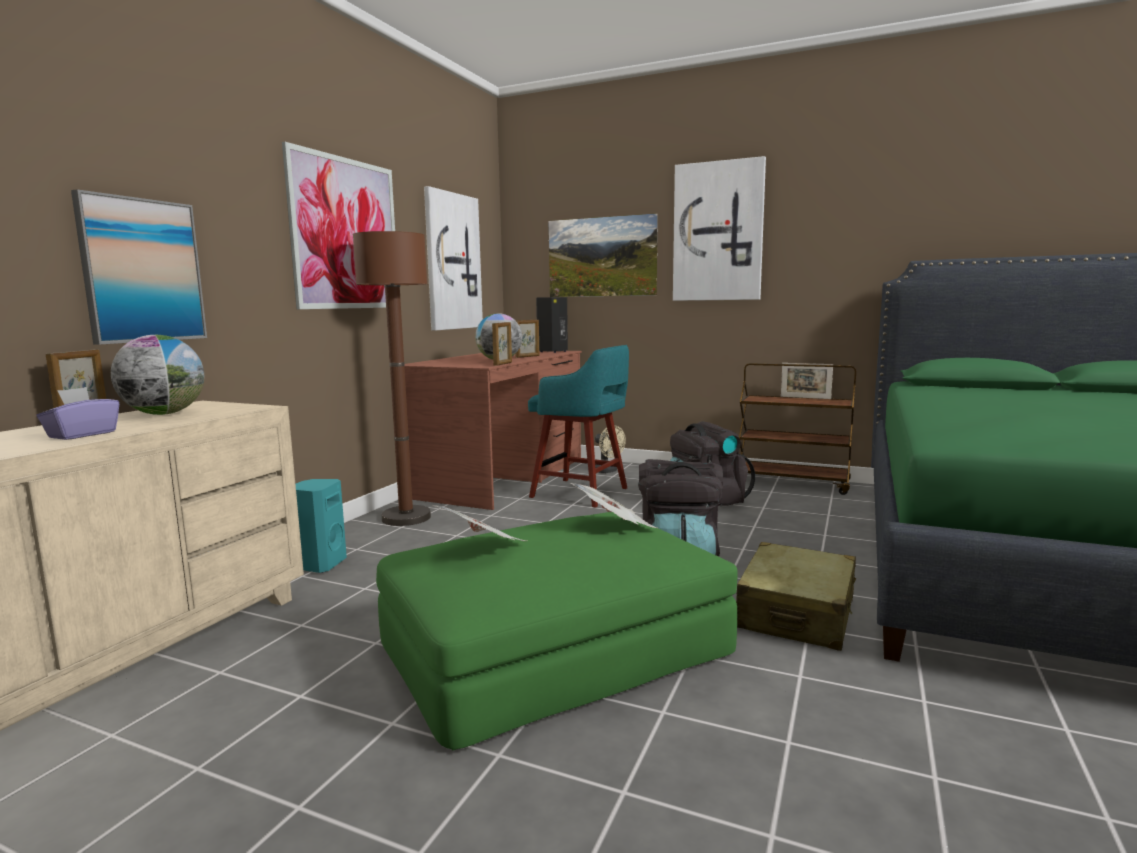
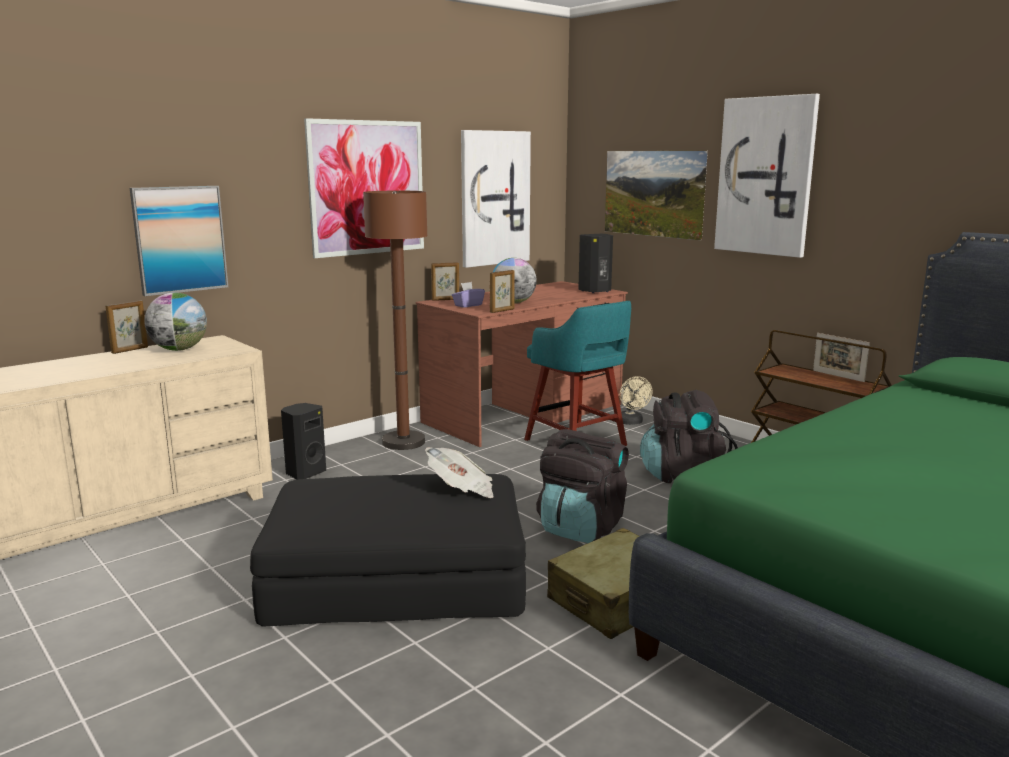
camera: 25 degrees right, 5 degrees up
purple tissue box [36,387,120,440] -> purple tissue box moved to [452,282,485,308]
turquoise speaker [295,479,347,573] -> black speaker [281,403,326,480]
green ottoman [376,512,738,751] -> black ottoman [250,474,526,627]
newspaper [433,505,527,541] -> none
picture frame [515,320,539,358] -> picture frame moved to [431,262,459,301]

